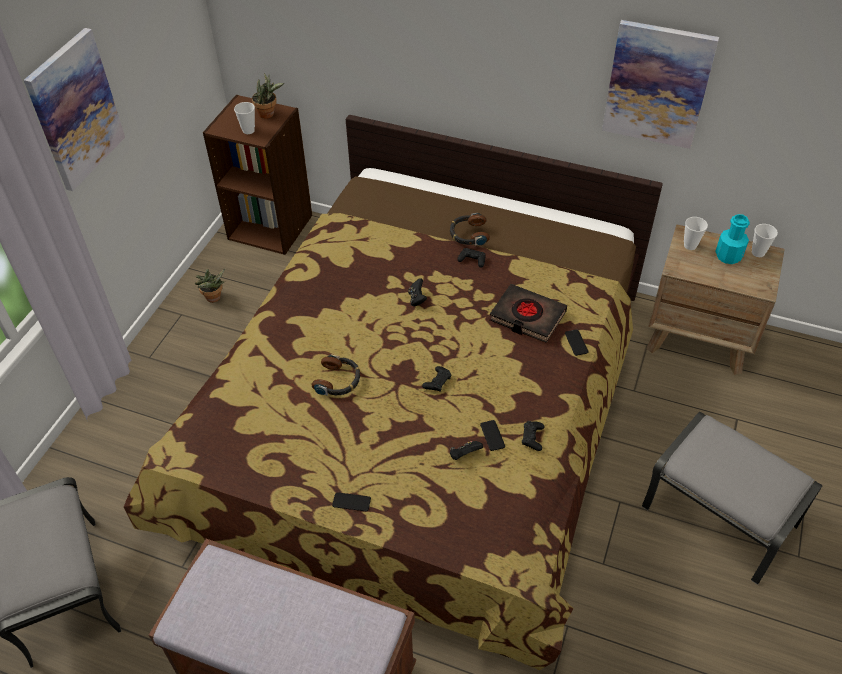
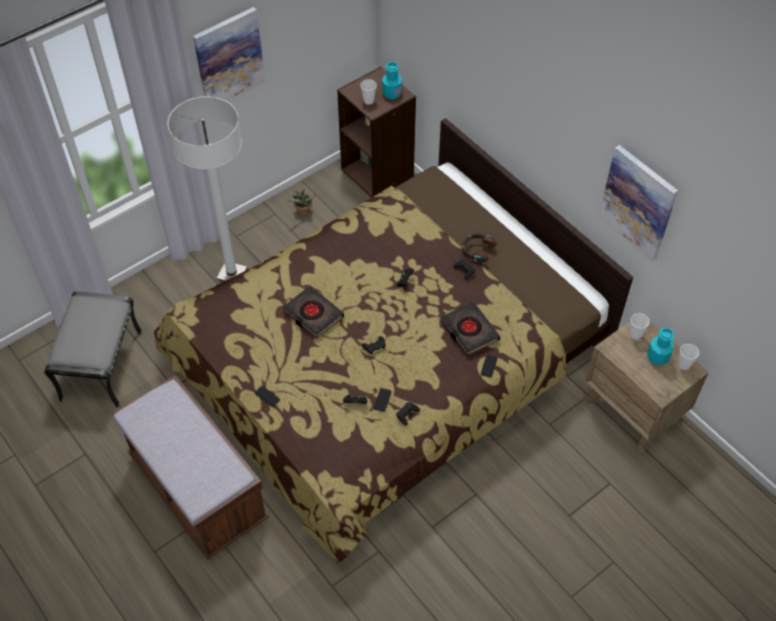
camera: 30 degrees right, 5 degrees up
potted plant [252,73,284,119] -> turquoise bottle [382,62,402,99]
headphones [312,354,360,396] -> black book [283,286,344,339]
grey ottoman [642,412,823,585] -> none
none -> white floor lamp [167,96,247,282]

